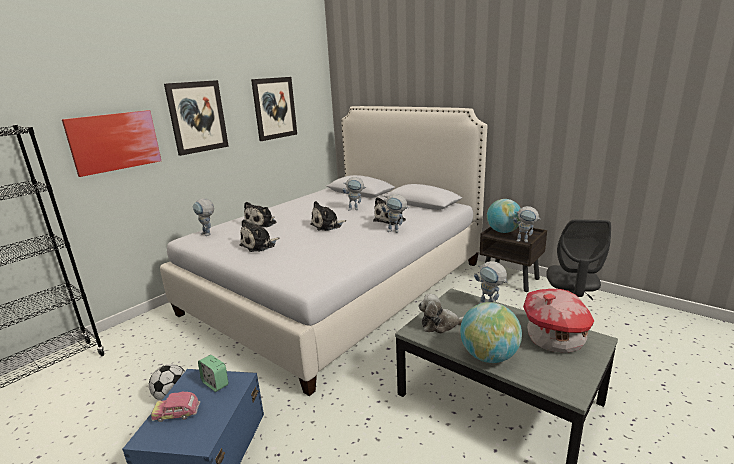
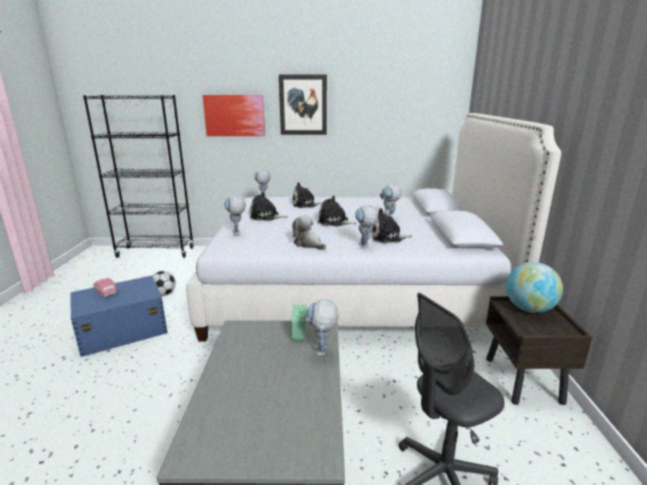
camera: 50 degrees right, 0 degrees up
alarm clock [198,355,228,392] -> alarm clock moved to [291,305,307,340]
picture [251,77,297,141] -> none
plush toy [419,294,463,334] -> plush toy moved to [292,215,326,250]
globe [460,302,522,363] -> none
toy robot [513,206,541,243] -> toy robot moved to [224,195,246,235]
toy house [523,289,594,353] -> none

